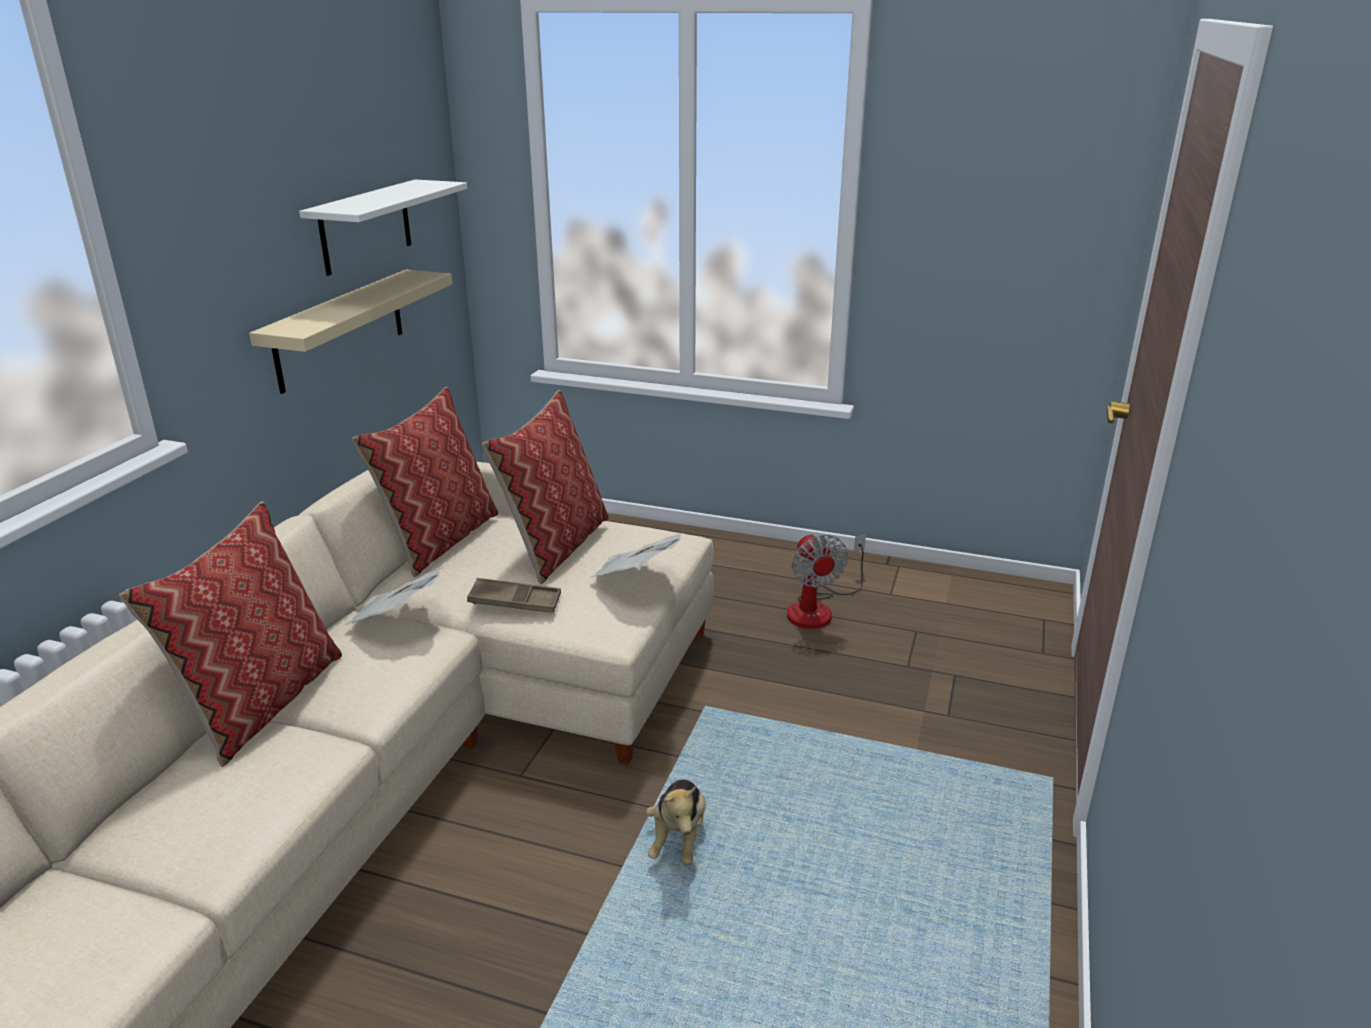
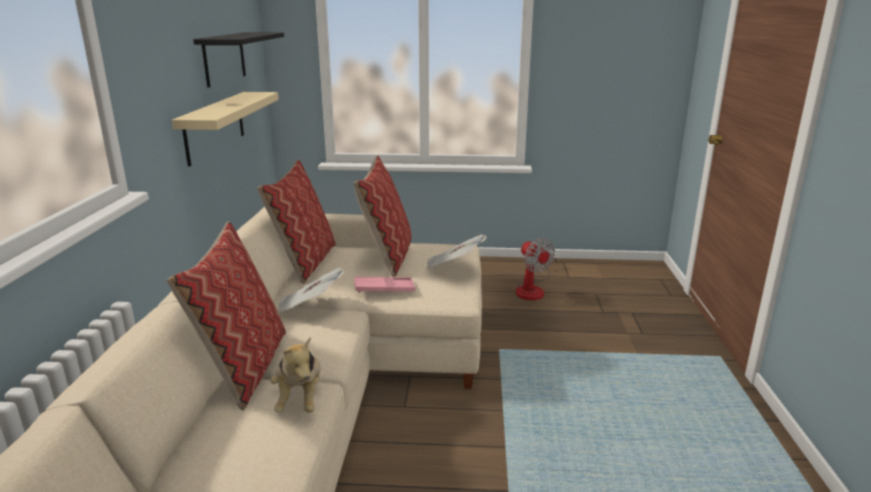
camera: 15 degrees left, 5 degrees down
white shelf [299,179,467,276] -> black shelf [193,32,284,88]
brown tray [467,578,561,613] -> pink tray [354,277,415,293]
plush toy [646,780,706,865] -> plush toy moved to [270,336,321,413]

